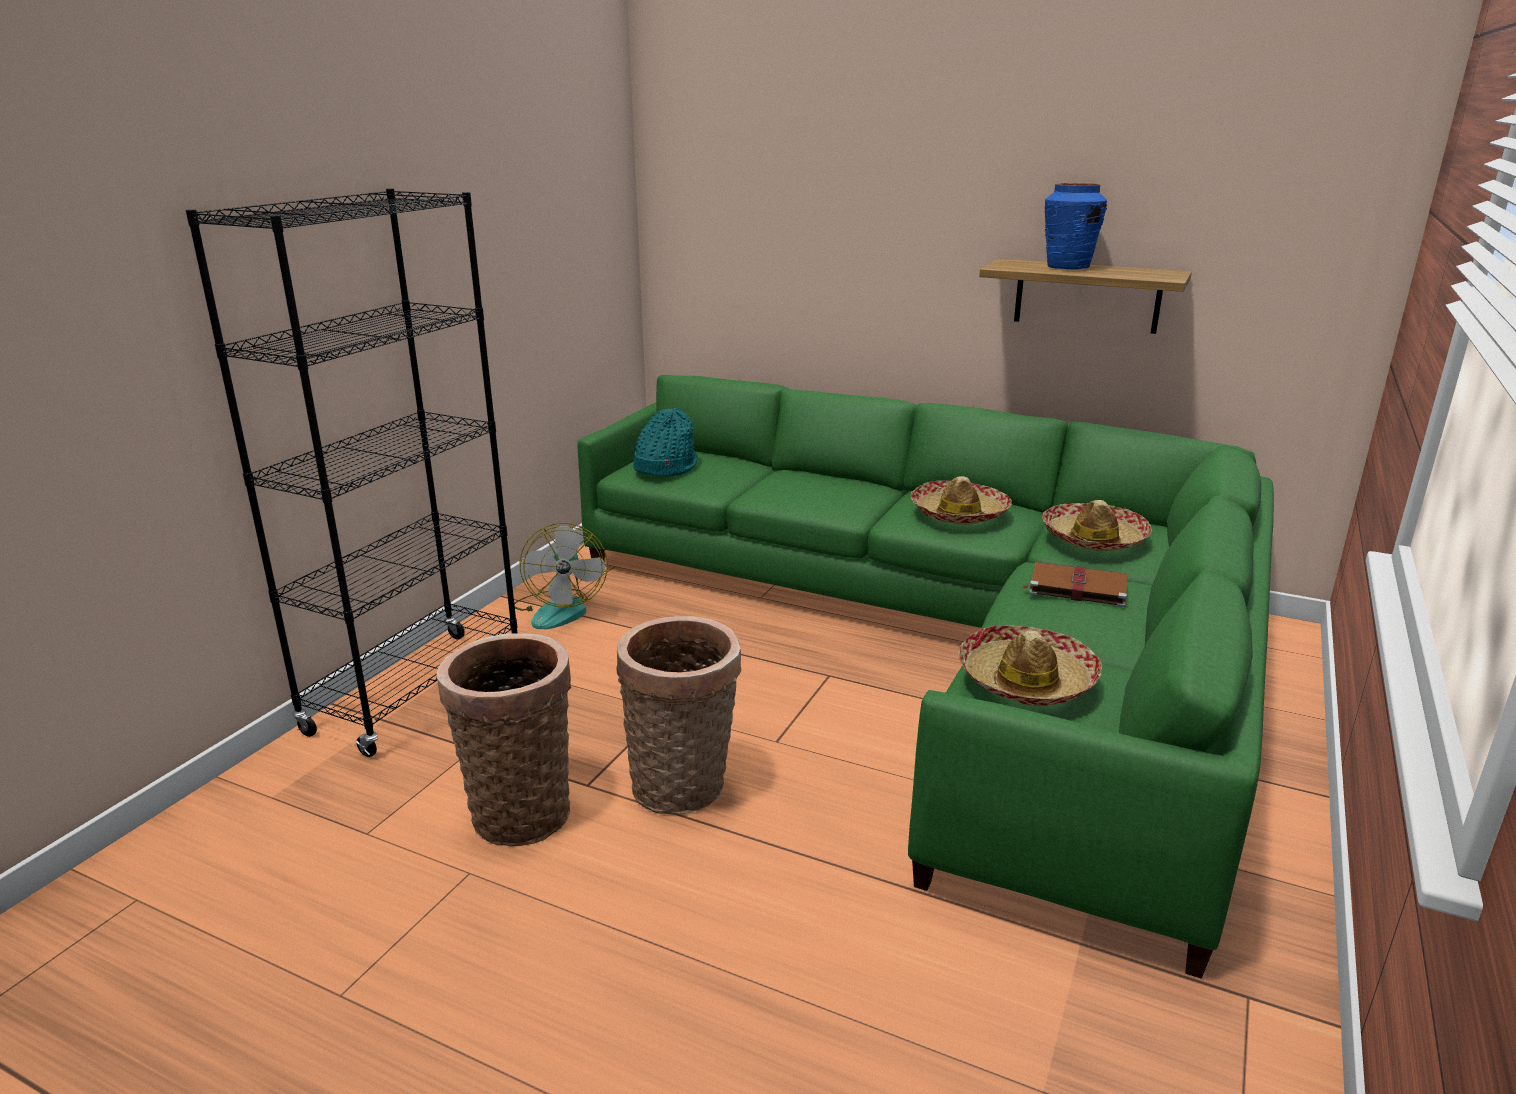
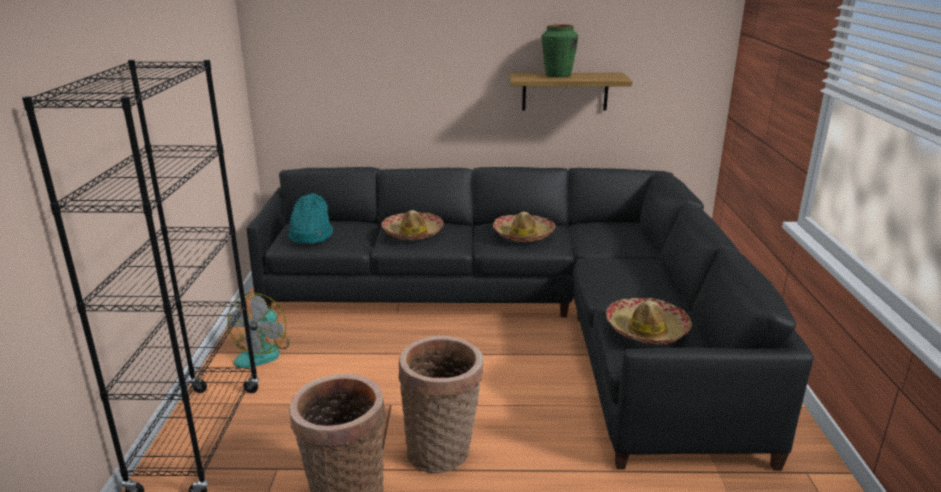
camera: 25 degrees left, 0 degrees up
fan [514,523,608,629] -> fan turned 45 degrees clockwise [227,293,289,368]
green sofa [577,375,1274,979] -> black sofa [246,167,813,471]
brown book [1022,562,1127,607] -> none
hat [1042,500,1152,551] -> hat moved to [381,210,444,240]
blue vase [1045,183,1107,270] -> green vase [542,24,578,77]

